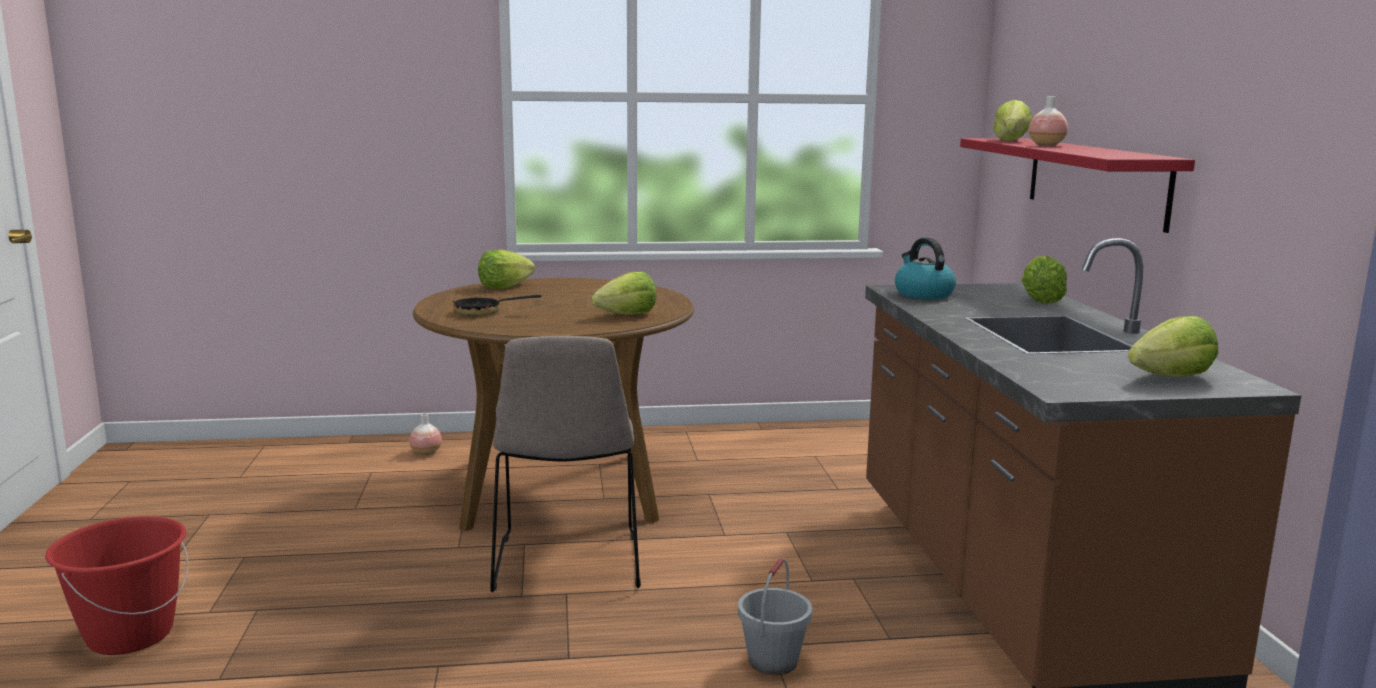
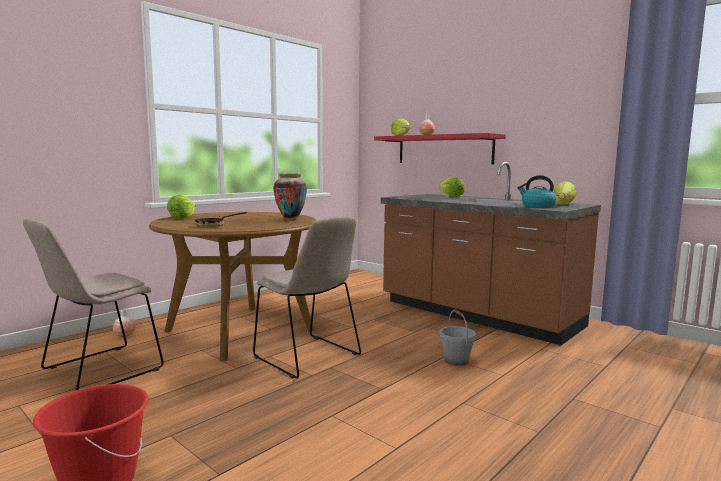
camera: 40 degrees left, 5 degrees down
lettuce [592,271,656,315] -> vase [273,174,307,220]
kettle [895,238,956,299] -> kettle moved to [518,175,556,208]
none -> beige chair [23,219,164,390]

